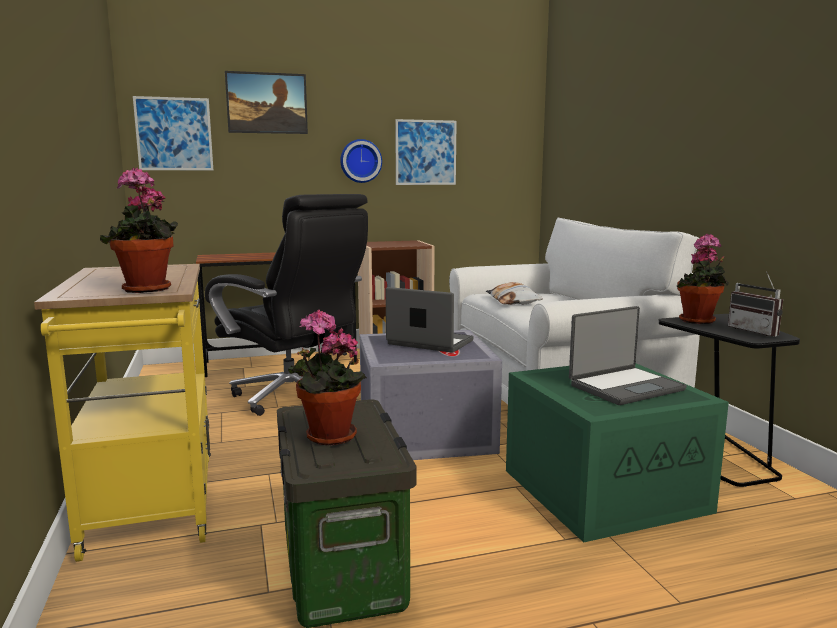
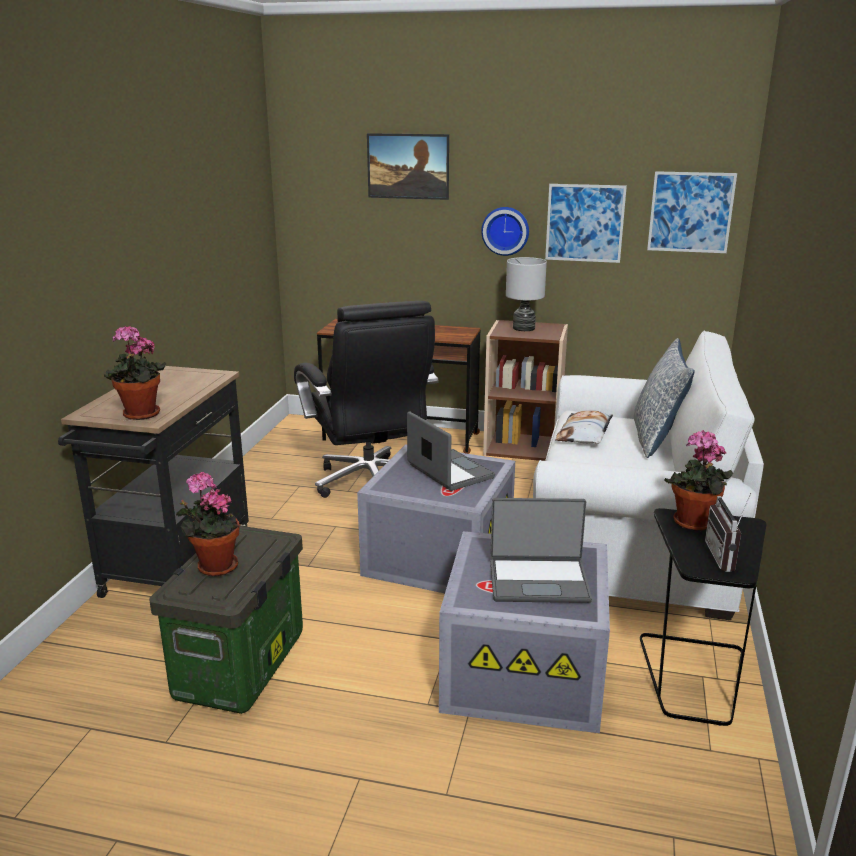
camera: 30 degrees right, 10 degrees up
yellow cart [34,264,211,562] -> black cart [58,366,249,598]
picture [133,96,213,170] -> picture moved to [647,171,737,253]
green storage box [506,364,729,542] -> grey storage box [439,531,610,733]
none -> grey table lamp [506,257,547,331]
none -> pillow [634,338,695,458]

